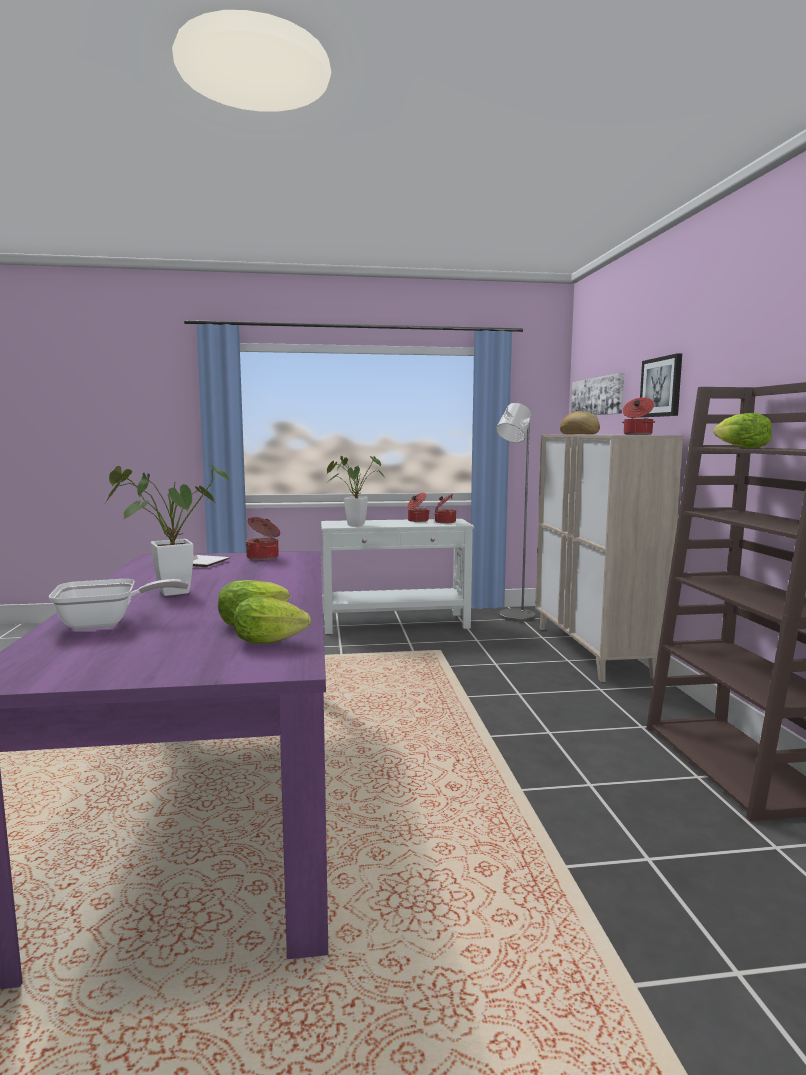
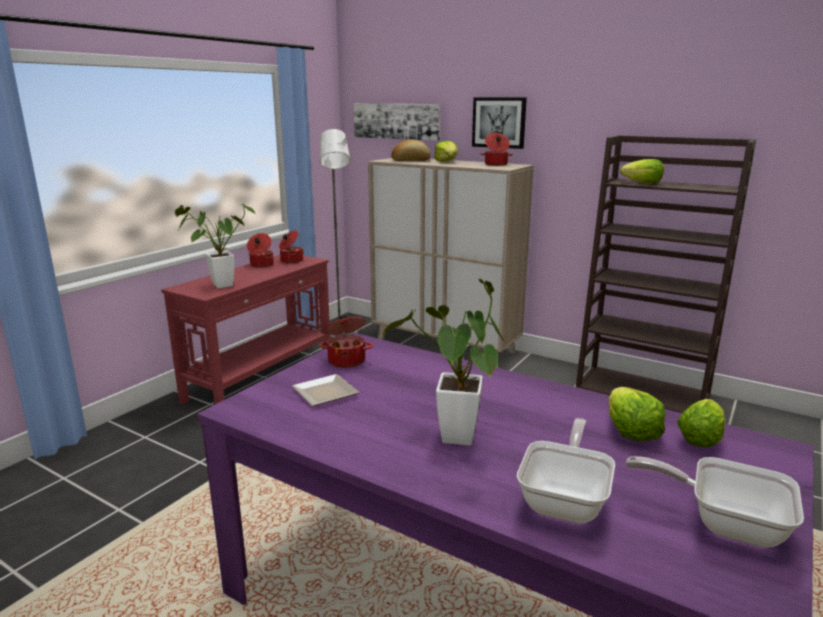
camera: 50 degrees left, 10 degrees up
white console table [321,519,474,634] -> red console table [161,255,330,405]
none -> lettuce [434,141,458,162]
none -> frying pan [626,456,804,548]

